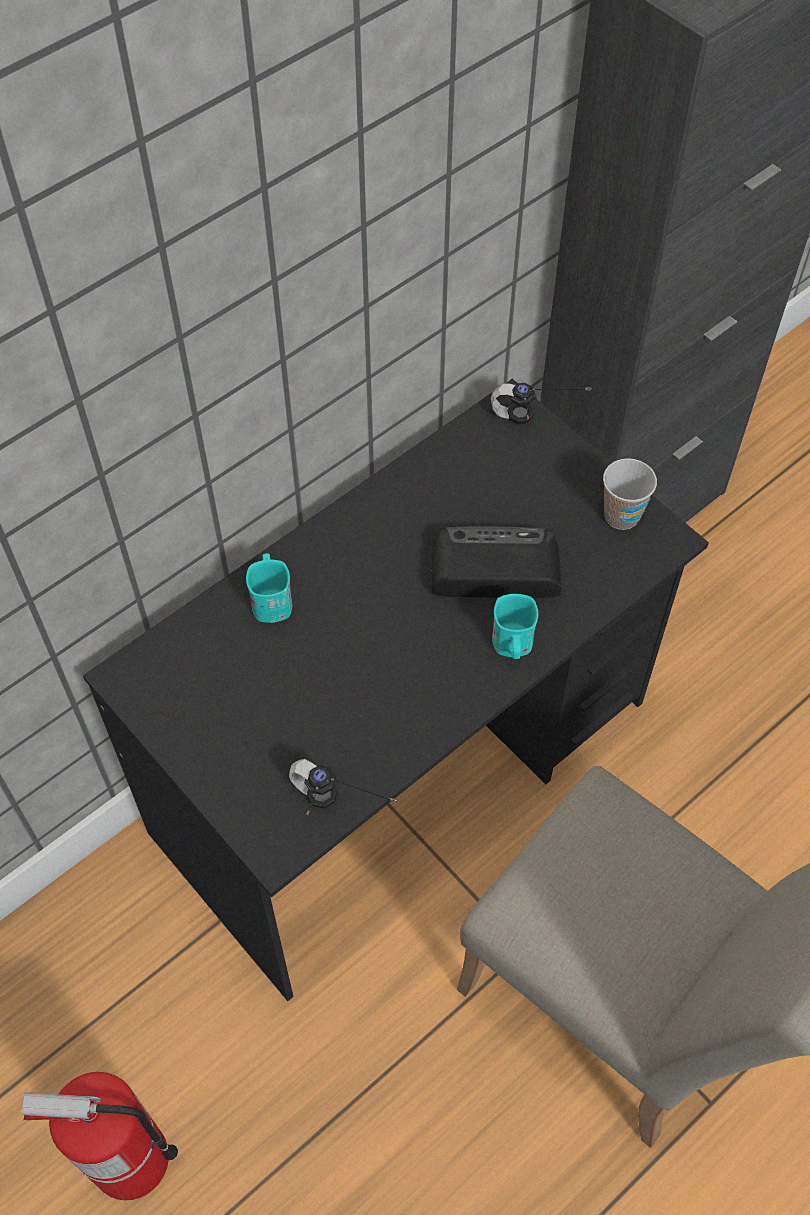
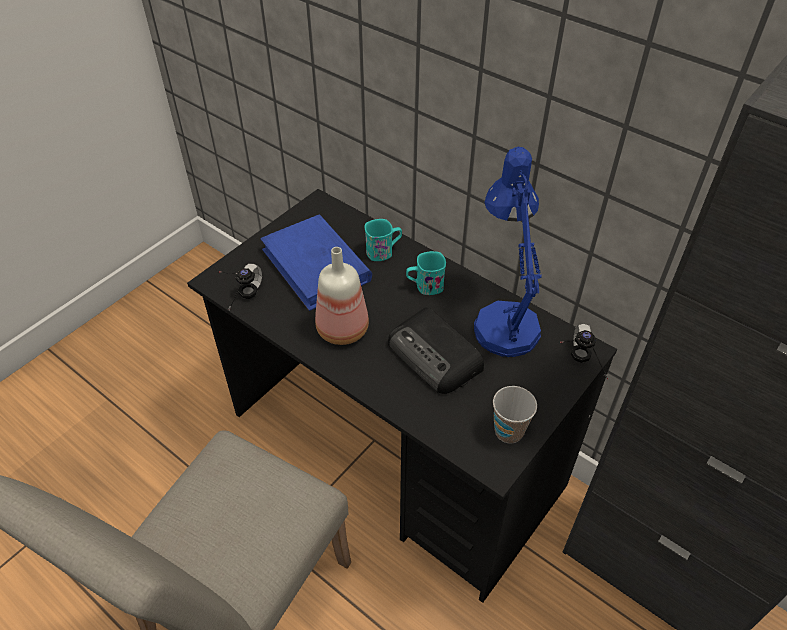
camera: 80 degrees right, 10 degrees down
fire extinguisher [21,1072,178,1200] -> none
radio [430,526,562,598] -> radio turned 150 degrees clockwise [388,307,484,394]
turquoise mug [492,594,538,659] -> turquoise mug moved to [406,251,446,295]
none -> blue book [260,214,372,311]
none -> bottle [315,247,369,345]
none -> blue table lamp [474,147,542,357]

